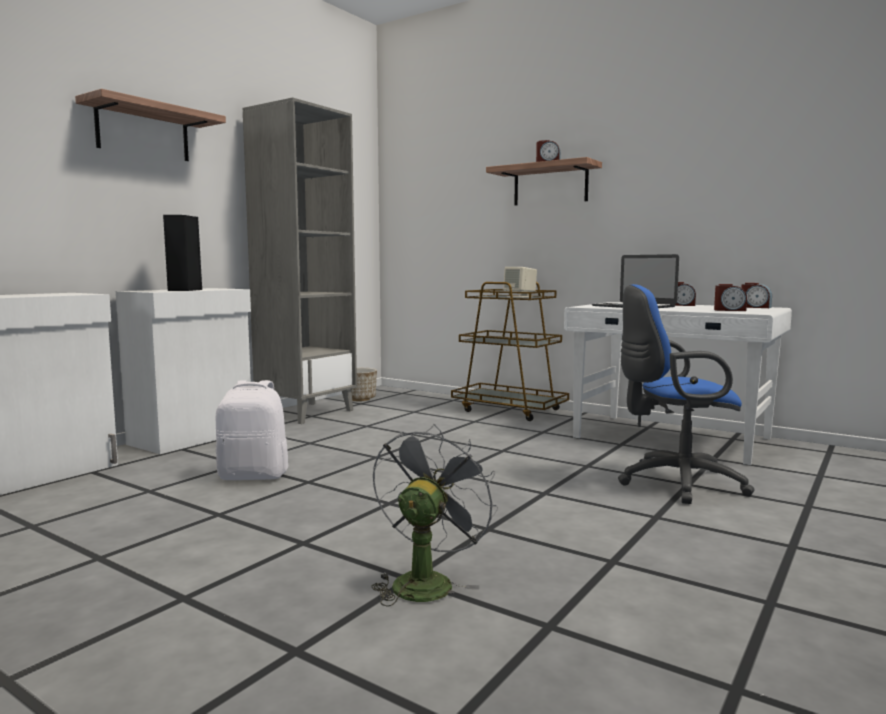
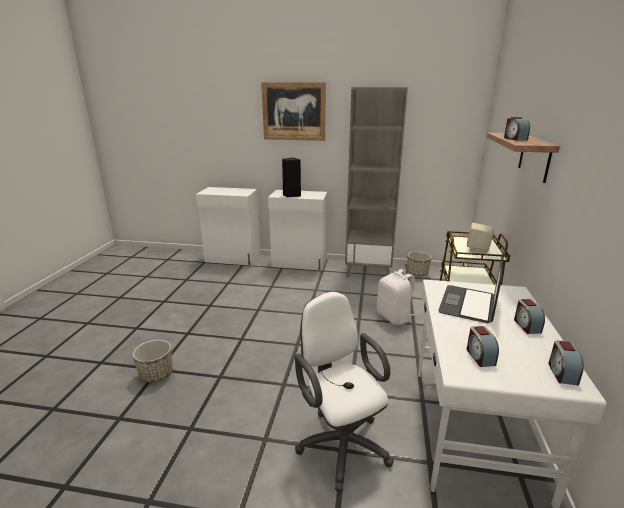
camera: 65 degrees right, 15 degrees up
shelf [75,89,226,161] -> picture [261,82,326,141]
white backpack [216,380,288,480] -> white backpack moved to [377,269,415,325]
grey fan [371,424,498,607] -> planter [132,340,173,383]
blue office chair [618,284,754,504] -> white office chair [295,291,394,492]

